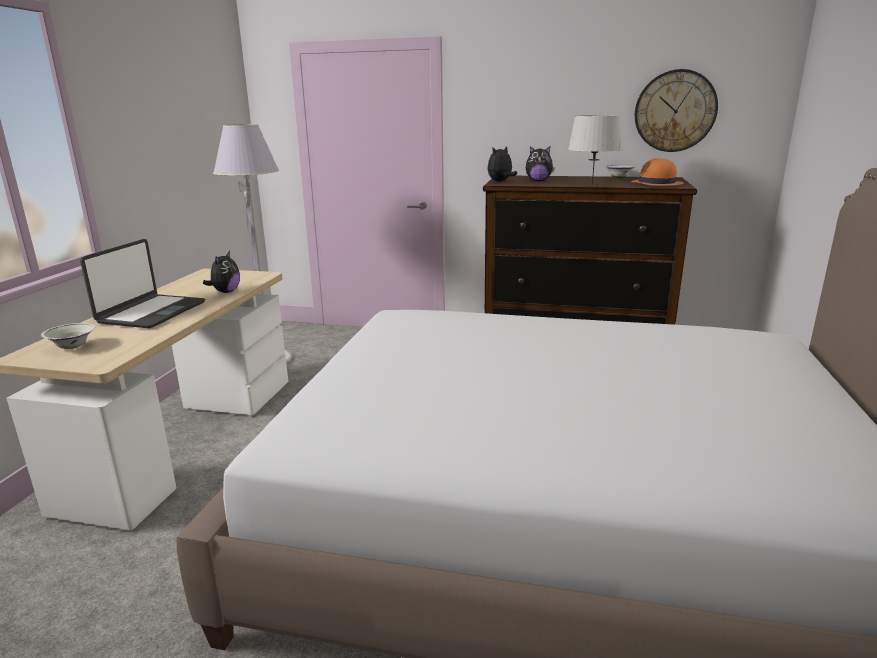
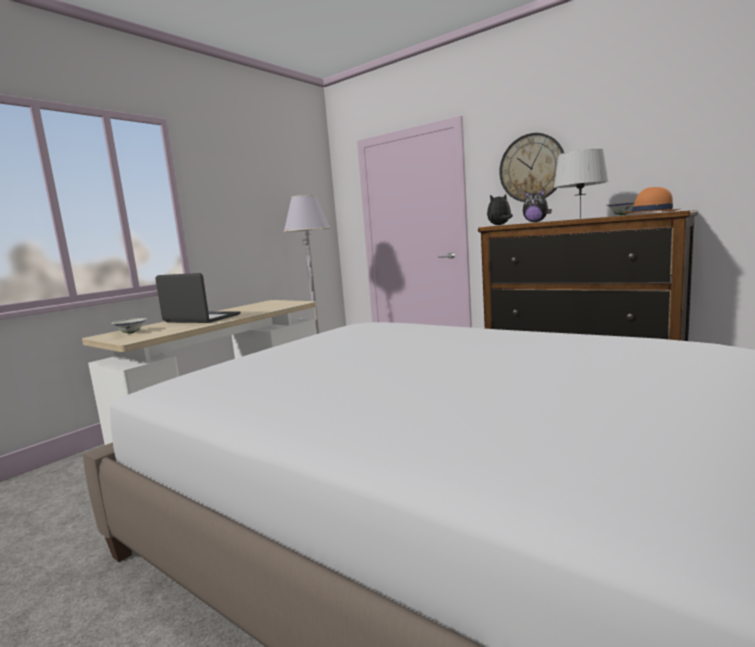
camera: 25 degrees right, 10 degrees down
laptop [80,239,205,328] -> laptop turned 105 degrees counterclockwise [155,273,241,323]
plush toy [203,251,240,293] -> none
wall clock [635,69,718,152] -> wall clock moved to [499,133,564,202]

